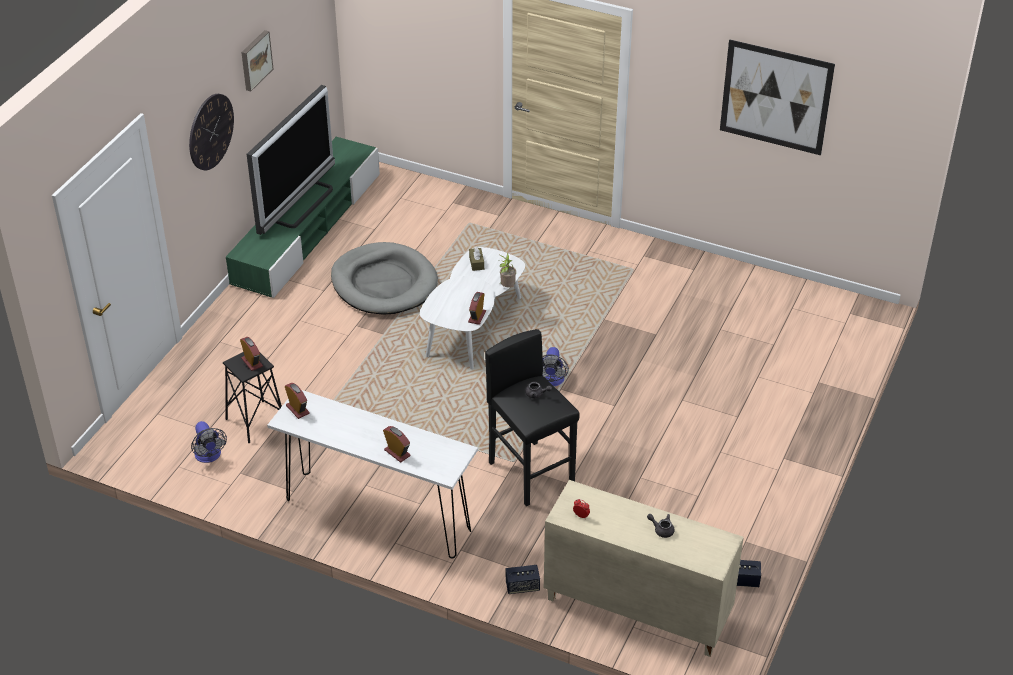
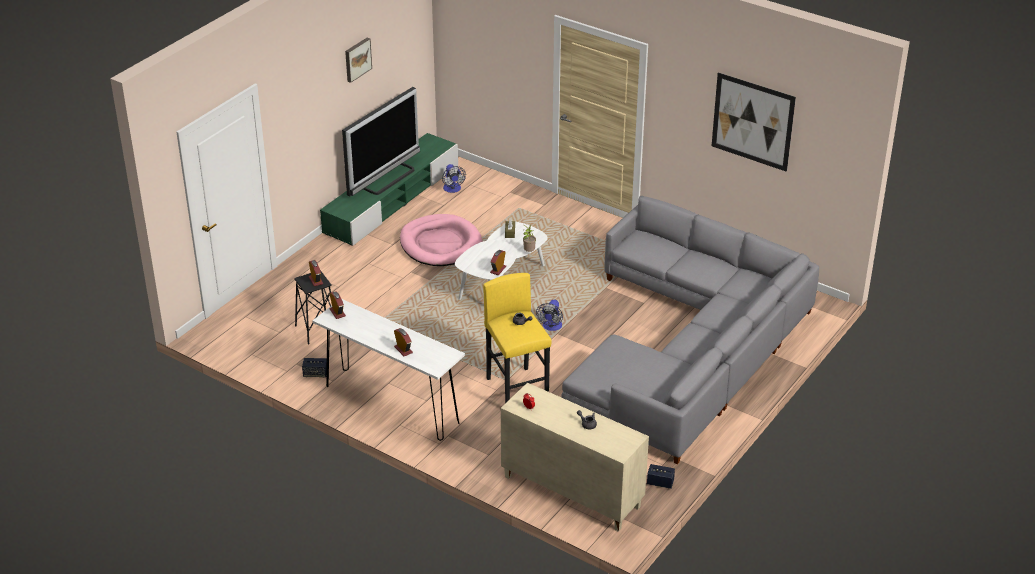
camera: 10 degrees right, 5 degrees down
wall clock [189,94,234,170] -> none
fan [191,421,227,463] -> fan moved to [442,164,466,193]
grey dog bed [331,242,438,315] -> pink dog bed [400,214,483,266]
black stool [485,329,580,506] -> yellow stool [483,273,552,403]
speaker [506,565,540,594] -> speaker moved to [302,358,327,377]
none -> grey sofa [561,196,819,464]

